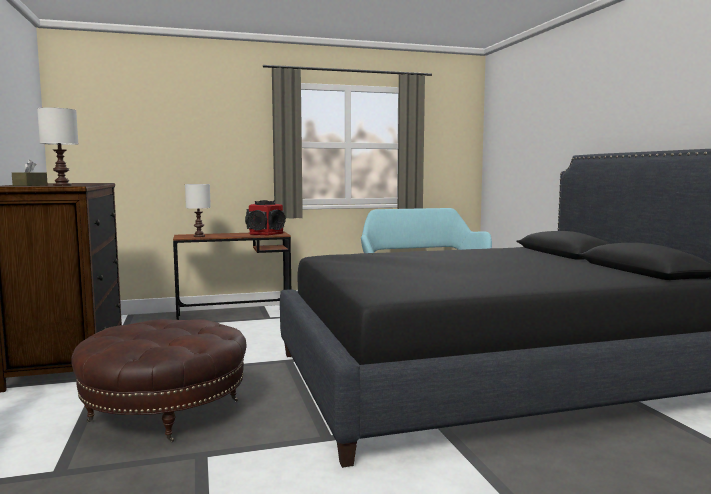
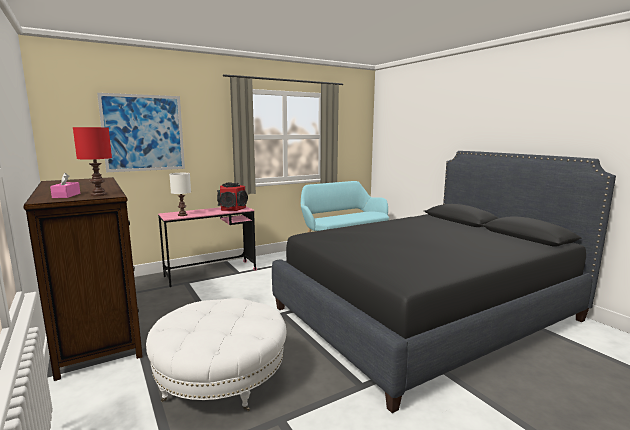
camera: 15 degrees left, 5 degrees up
brown tissue box [12,160,48,186] -> pink tissue box [50,173,80,198]
white table lamp [37,108,78,186] -> red table lamp [73,127,112,196]
brown ottoman [71,319,246,442] -> white ottoman [146,298,286,411]
brown desk [173,232,291,320] -> pink desk [158,206,257,287]
none -> picture [97,93,185,172]

